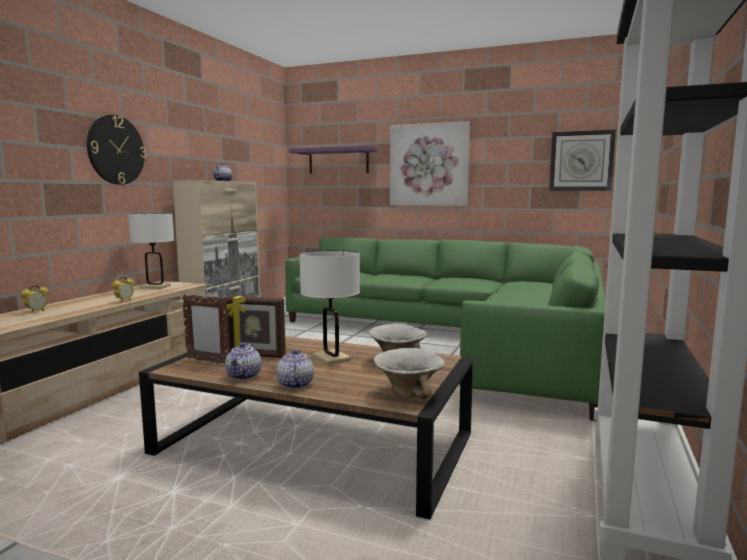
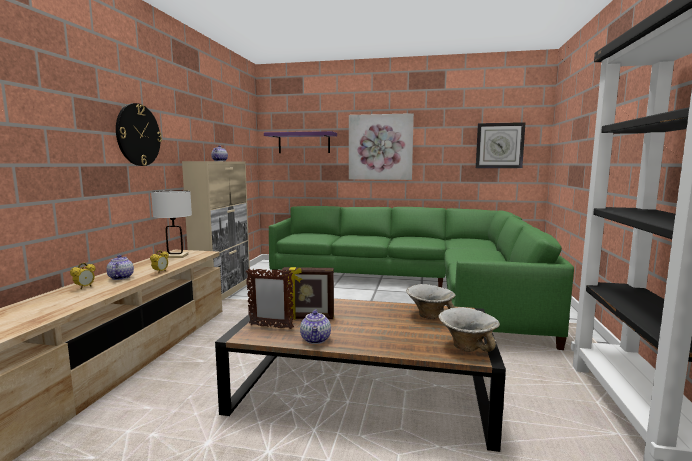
camera: 10 degrees left, 0 degrees up
teapot [277,350,314,389] -> teapot moved to [106,255,134,280]
white table lamp [300,250,360,365] -> none

